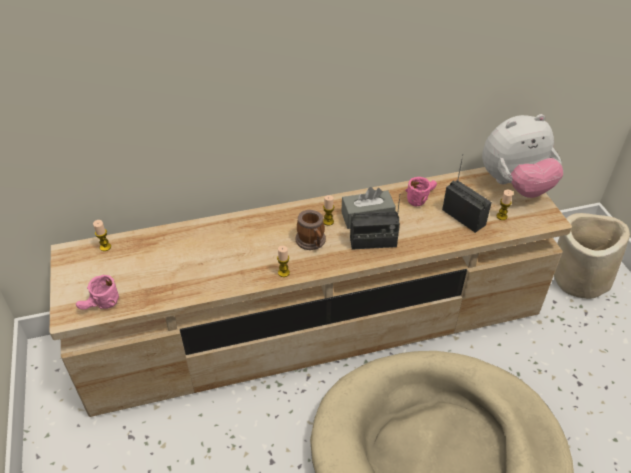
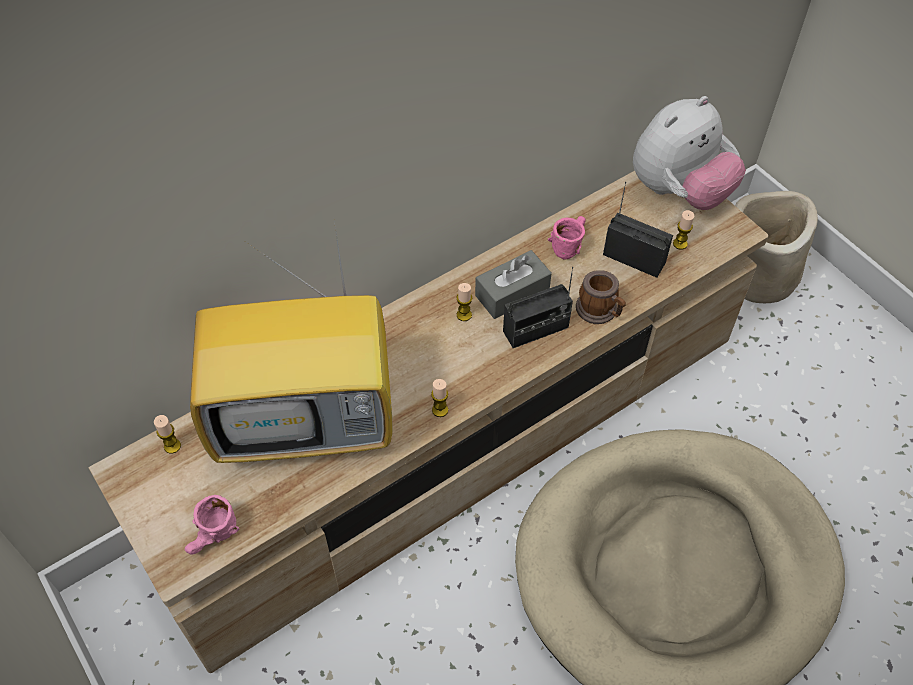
camera: 20 degrees left, 10 degrees up
mug [296,210,326,250] -> mug moved to [576,270,626,324]
none -> television [190,221,393,463]

